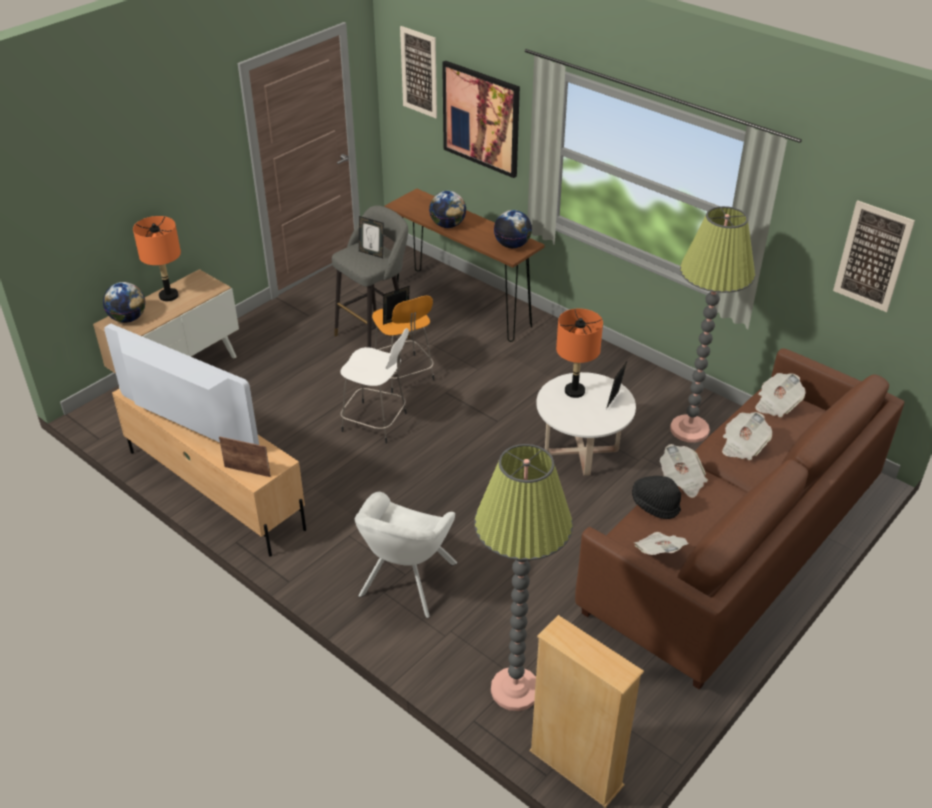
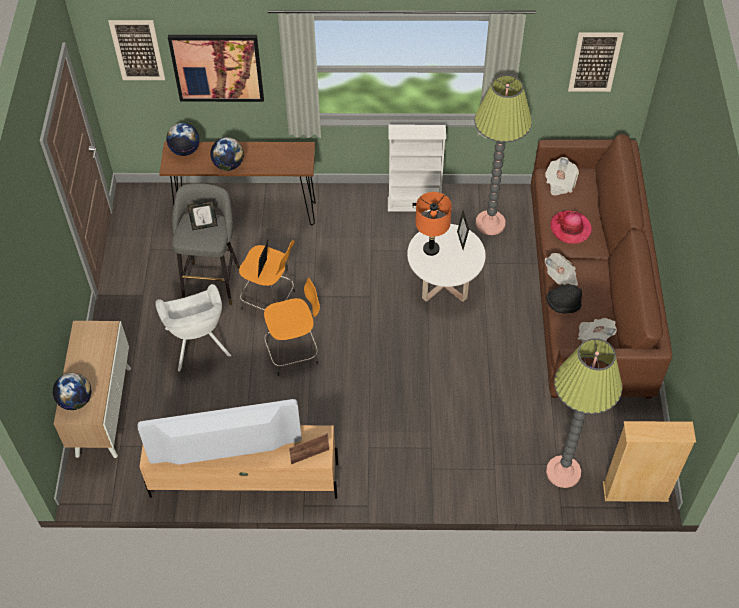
camera: 40 degrees left, 15 degrees up
orange table lamp [133,216,181,301] -> none
white stool [340,328,409,444] -> orange stool [264,277,320,376]
white armchair [355,492,458,618] -> white armchair moved to [155,284,231,372]
globe [494,210,532,248] -> globe moved to [166,123,200,156]
newspaper [722,412,772,460] -> hat [550,211,592,244]
none -> white bookcase [388,125,446,212]

